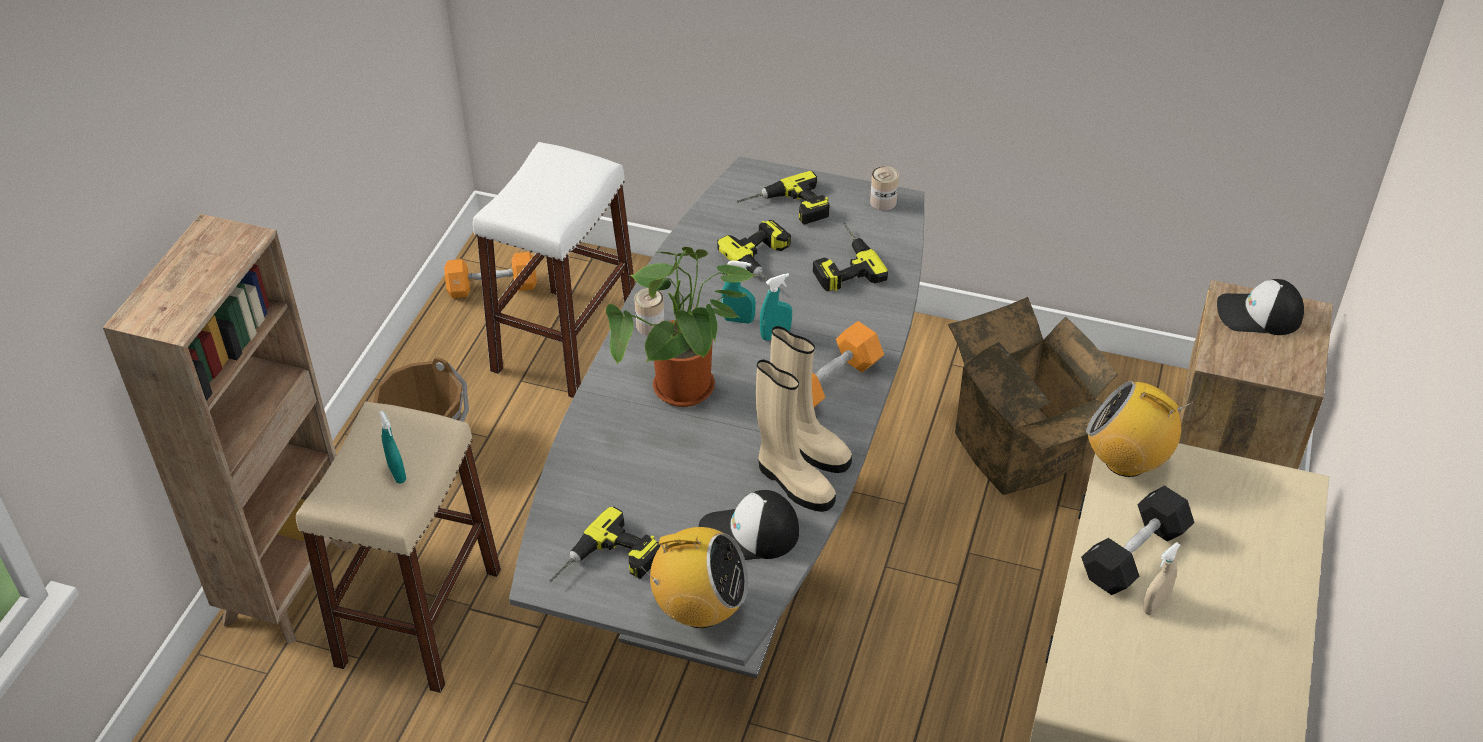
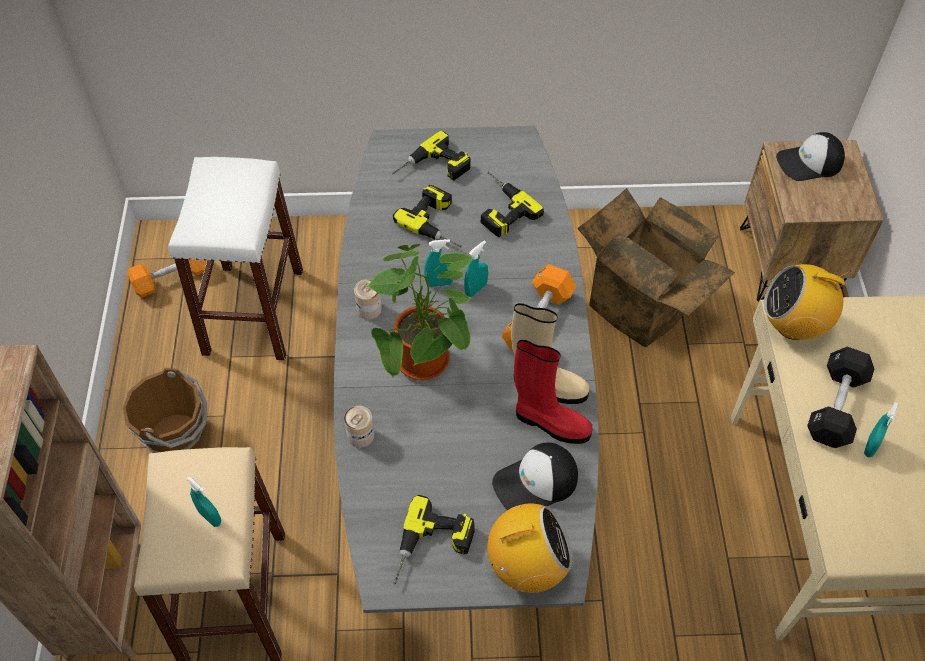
camera: 20 degrees left, 10 degrees up
beige boot [756,360,836,512] -> red boot [514,340,592,444]
can [870,166,899,211] -> can moved to [344,406,374,448]
beige spray bottle [1143,542,1180,615] -> turquoise spray bottle [864,402,899,457]

